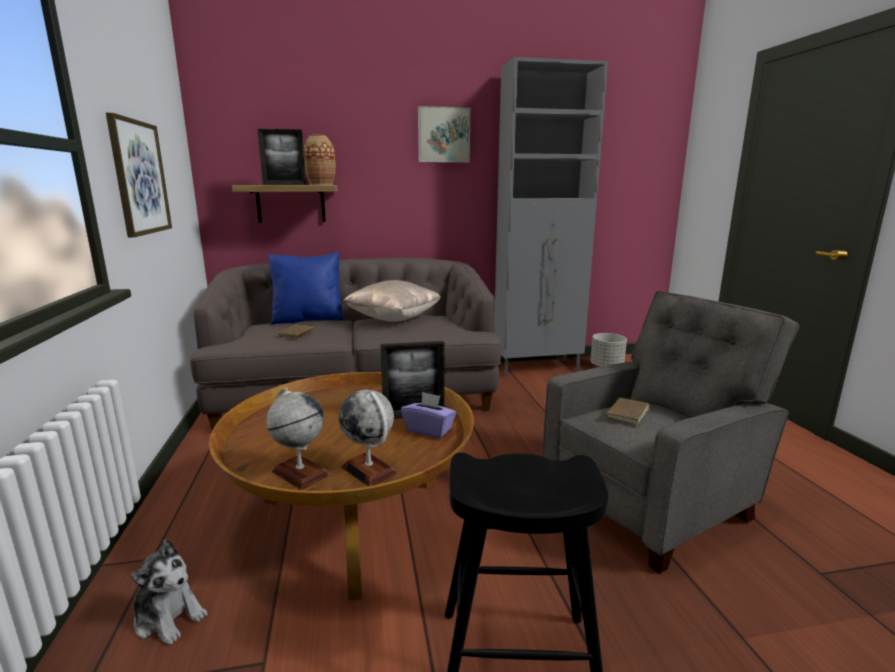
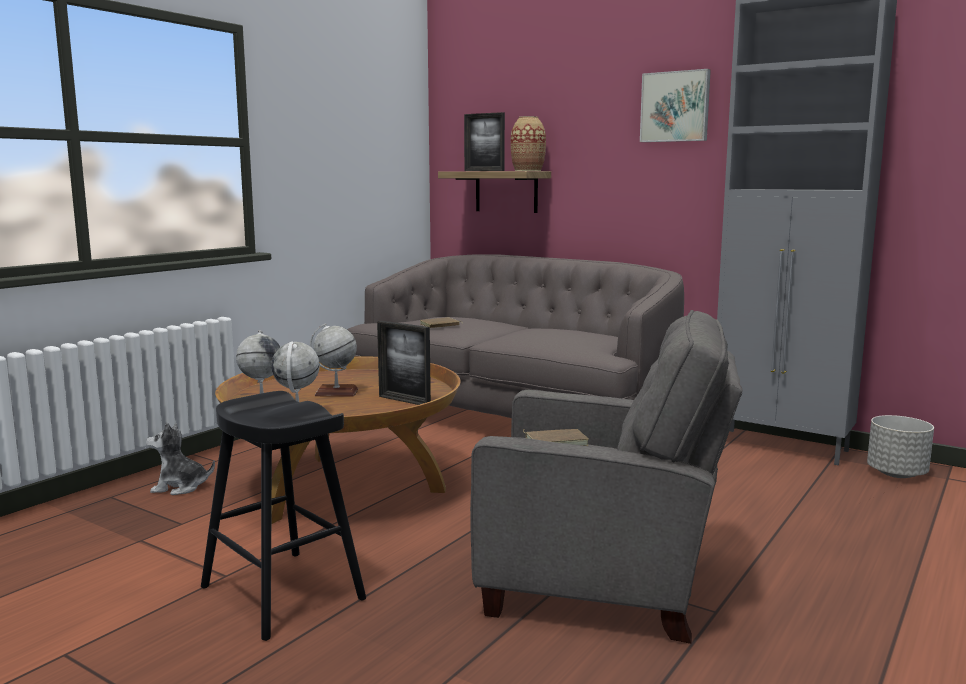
camera: 45 degrees right, 5 degrees down
picture [106,113,172,237] -> none
plush toy [131,539,208,645] -> plush toy turned 105 degrees clockwise [146,422,215,495]
blue pillow [267,252,344,325] -> none
beige pillow [343,280,441,322] -> none
purple tissue box [401,392,456,438] -> none
none -> globe [310,324,358,396]

